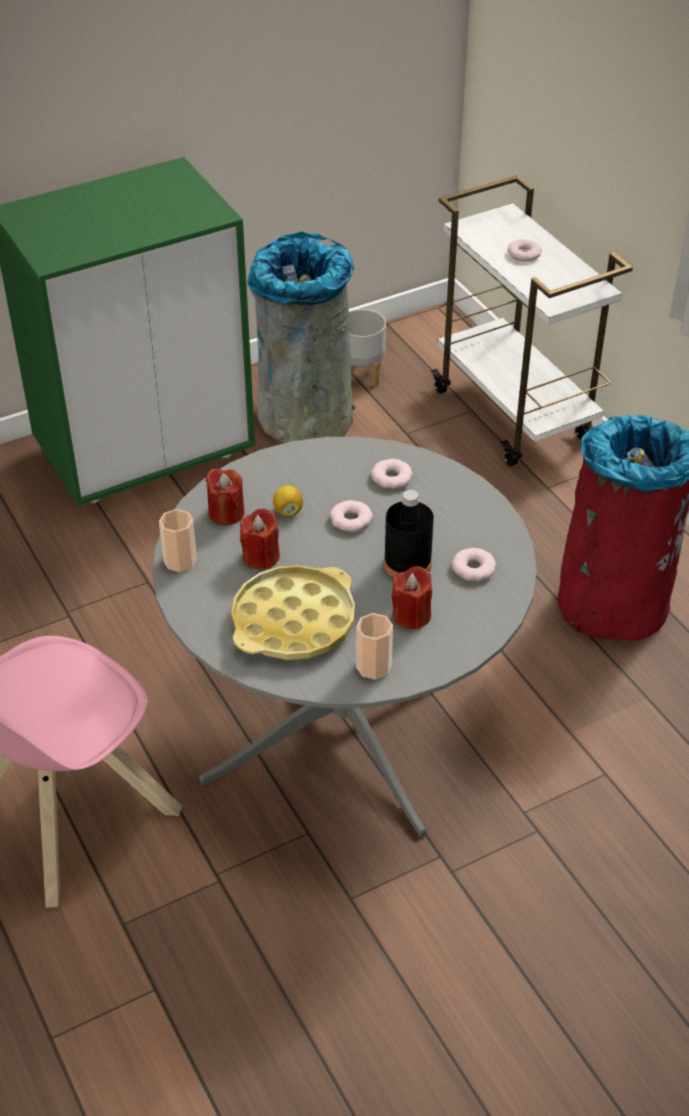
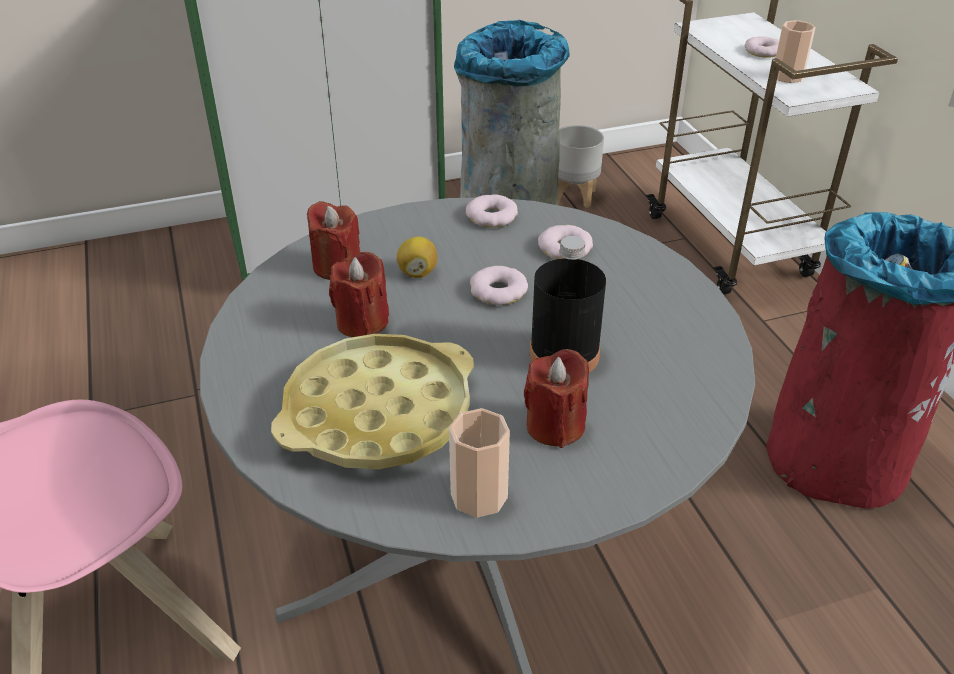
camera: 10 degrees right, 5 degrees down
cup [159,509,197,572] -> cup moved to [776,20,816,83]
donut [452,548,496,581] -> donut moved to [466,194,518,227]

